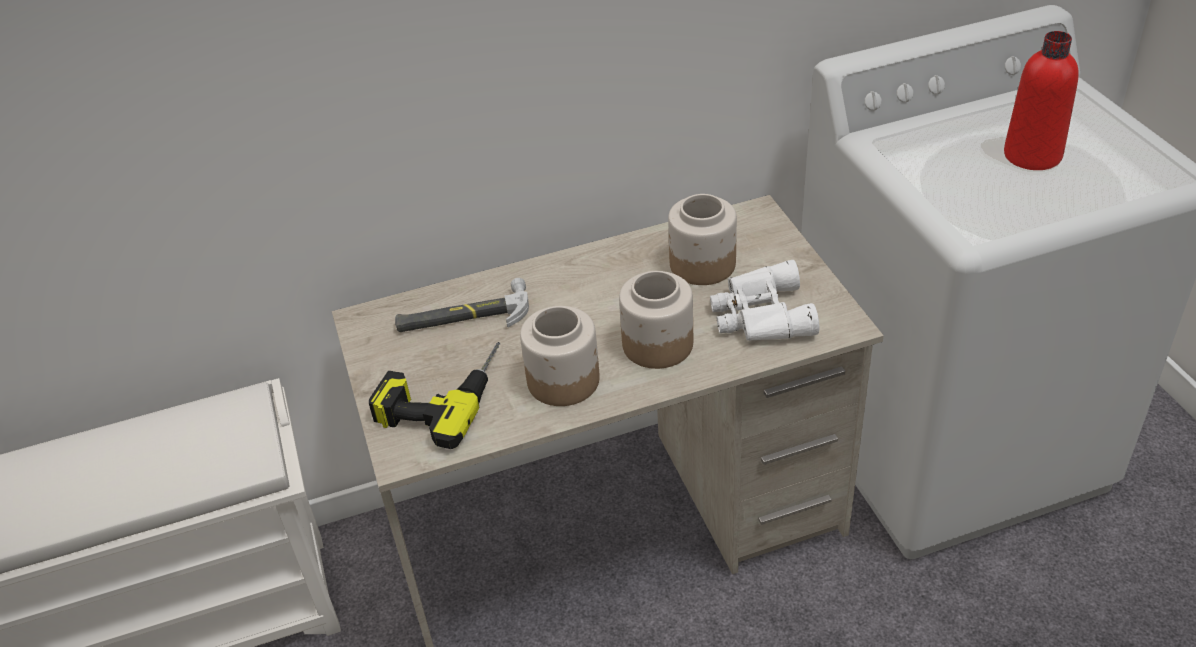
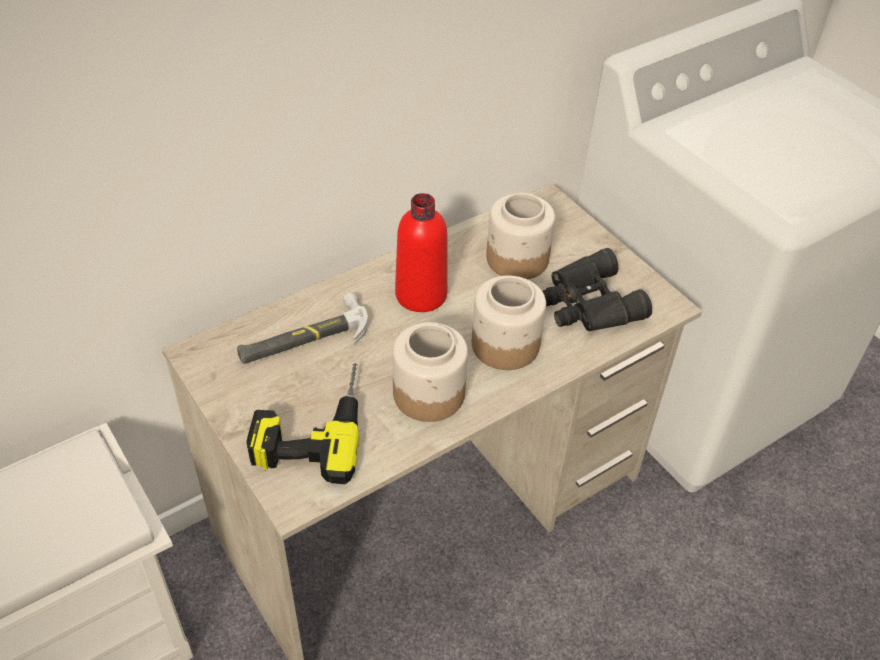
camera: 20 degrees left, 5 degrees up
white binoculars [710,260,819,341] -> black binoculars [542,248,652,331]
red bottle [1004,31,1079,170] -> red bottle moved to [395,193,448,312]

